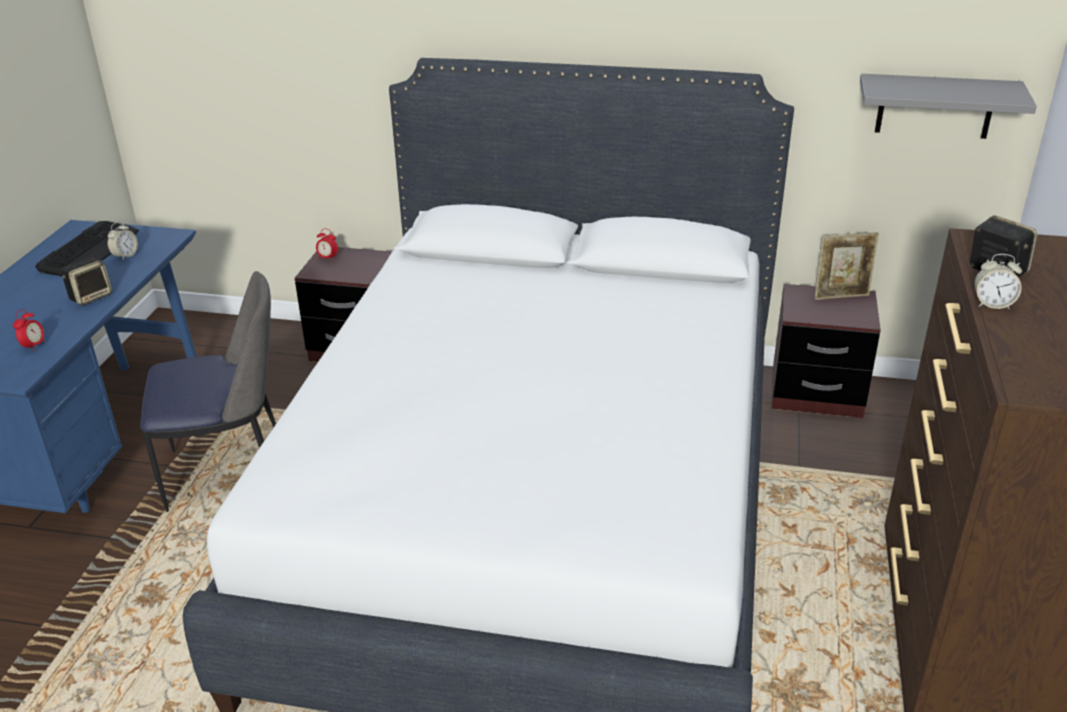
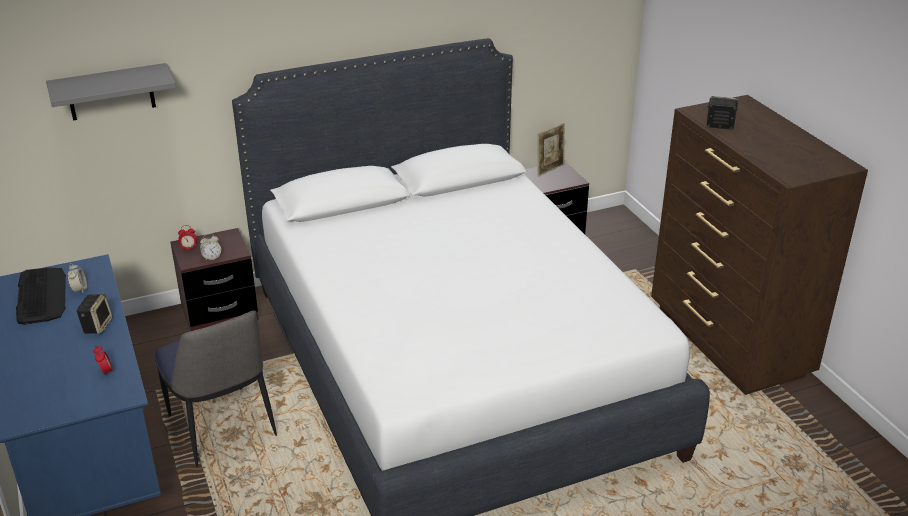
camera: 35 degrees left, 0 degrees up
chair [140,271,276,512] -> chair turned 105 degrees clockwise [154,311,277,467]
grey shelf [860,74,1037,139] -> grey shelf moved to [46,63,176,121]
alarm clock [974,254,1022,310] -> alarm clock moved to [200,234,221,261]

